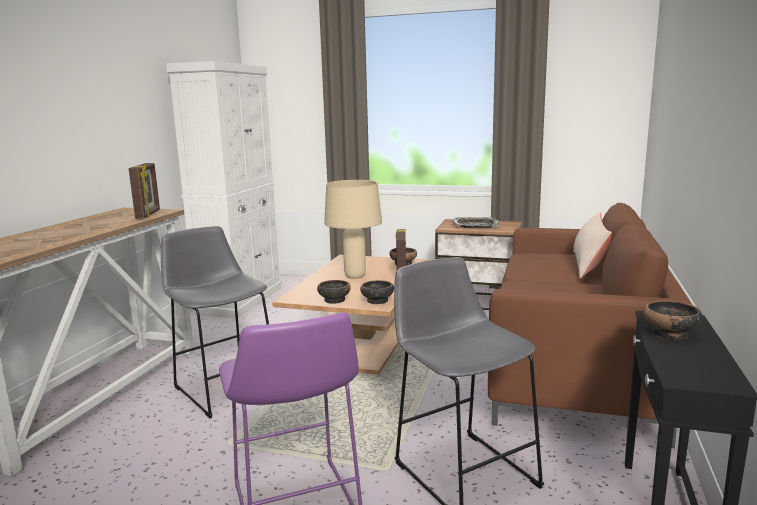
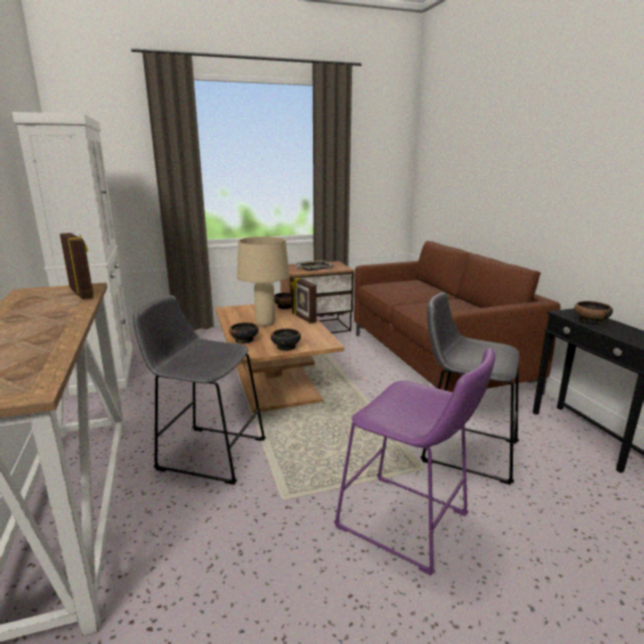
camera: 35 degrees left, 5 degrees up
bowl [360,280,394,304] -> bowl moved to [229,322,259,344]
beige pillow [573,212,612,278] -> none

